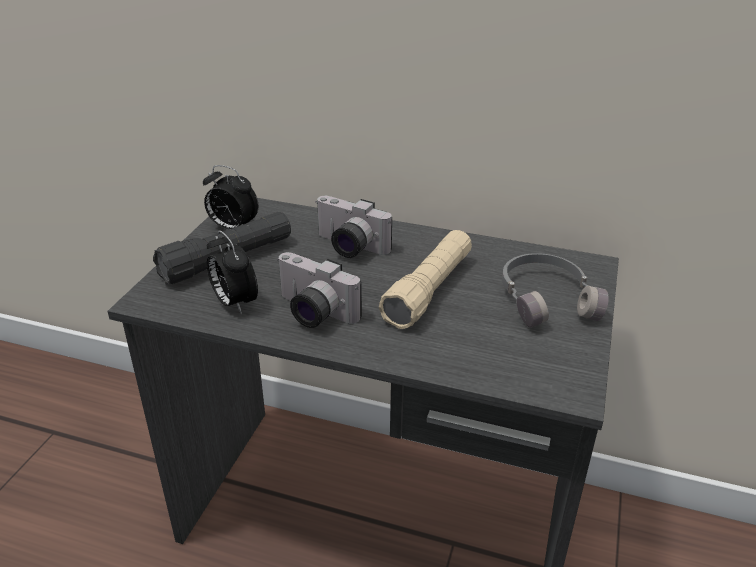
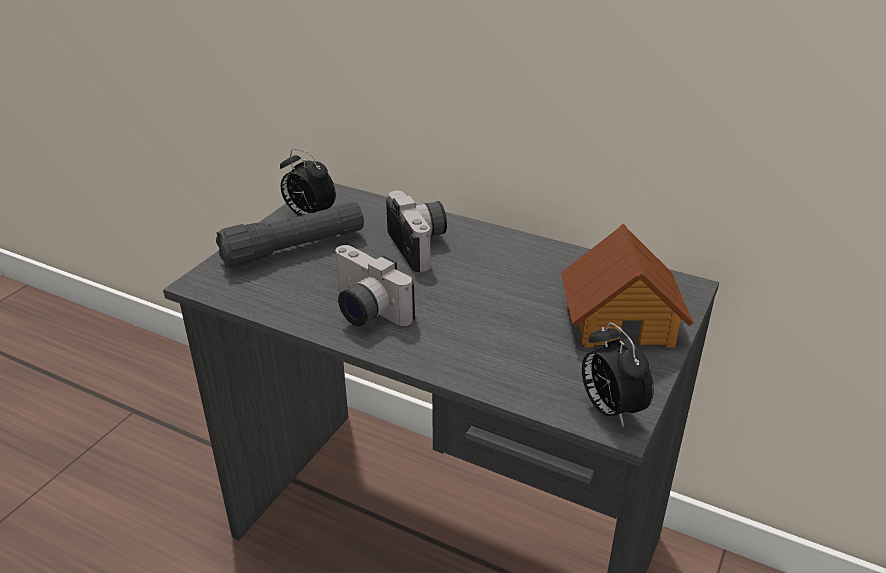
camera: 10 degrees right, 0 degrees up
alarm clock [207,230,258,314] -> alarm clock moved to [582,323,653,427]
camera [316,196,392,258] -> camera turned 150 degrees counterclockwise [386,191,447,272]
beige flashlight [379,230,472,329] -> none
grey headphones [502,253,609,328] -> toy house [561,224,693,348]

